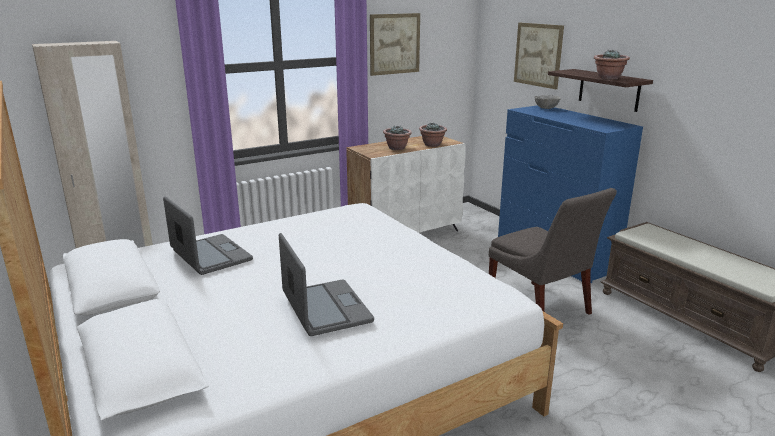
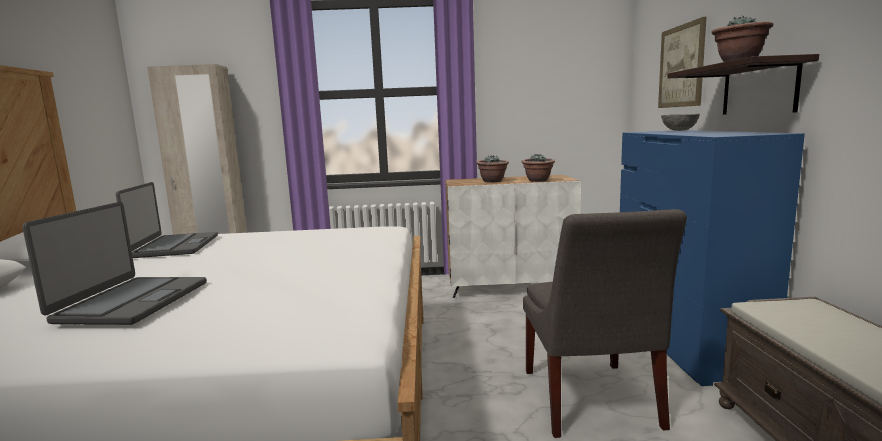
camera: 30 degrees right, 10 degrees down
picture [370,13,420,76] -> none

